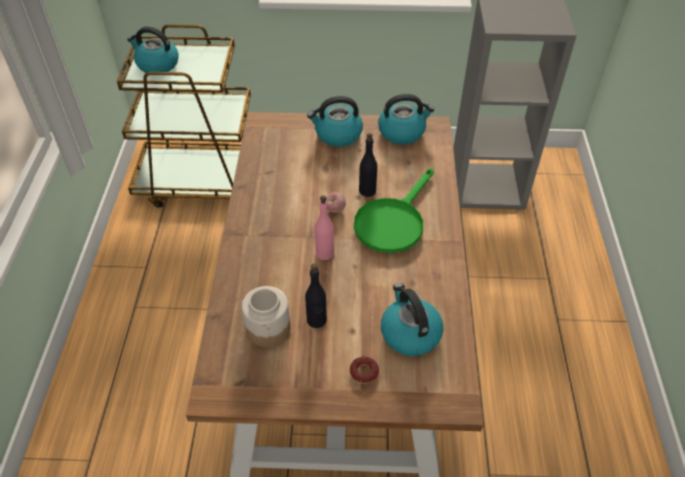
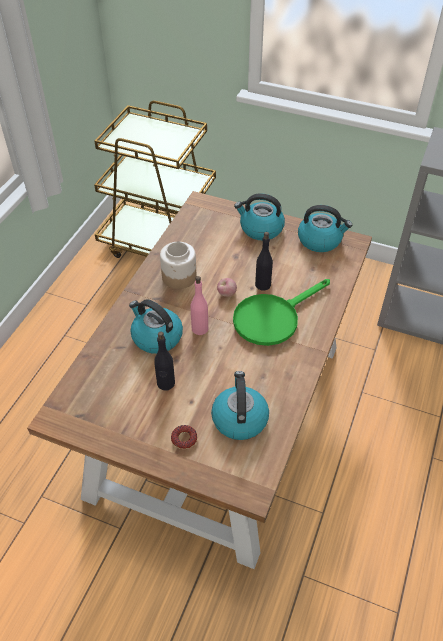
camera: 20 degrees right, 0 degrees up
kettle [127,26,179,73] -> kettle moved to [129,299,183,354]
jar [241,286,290,347] -> jar moved to [160,242,196,289]

